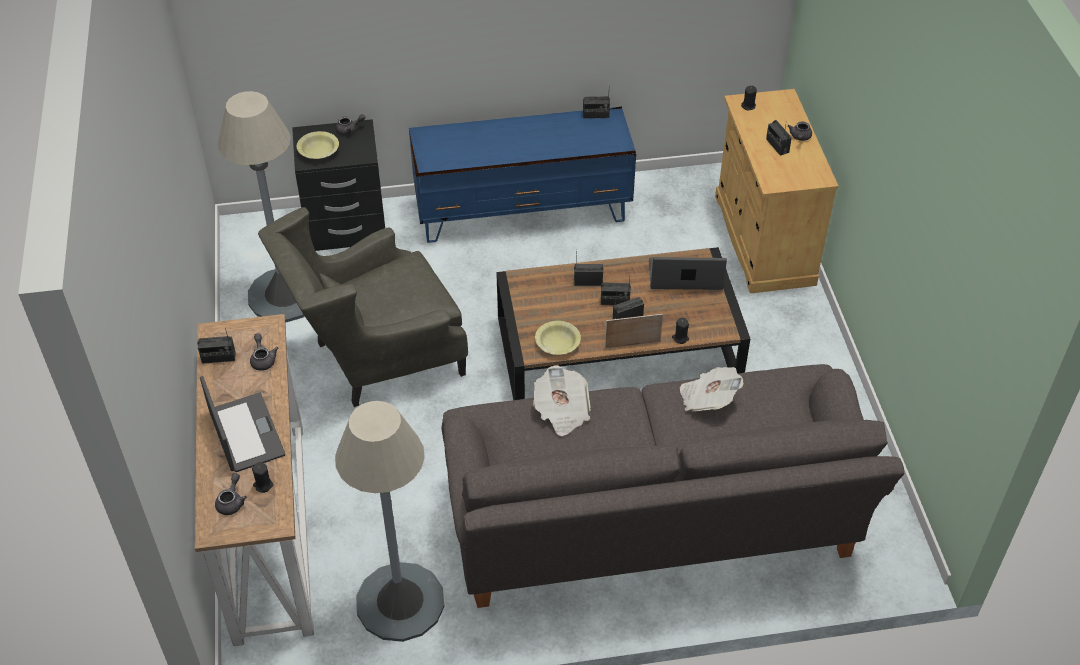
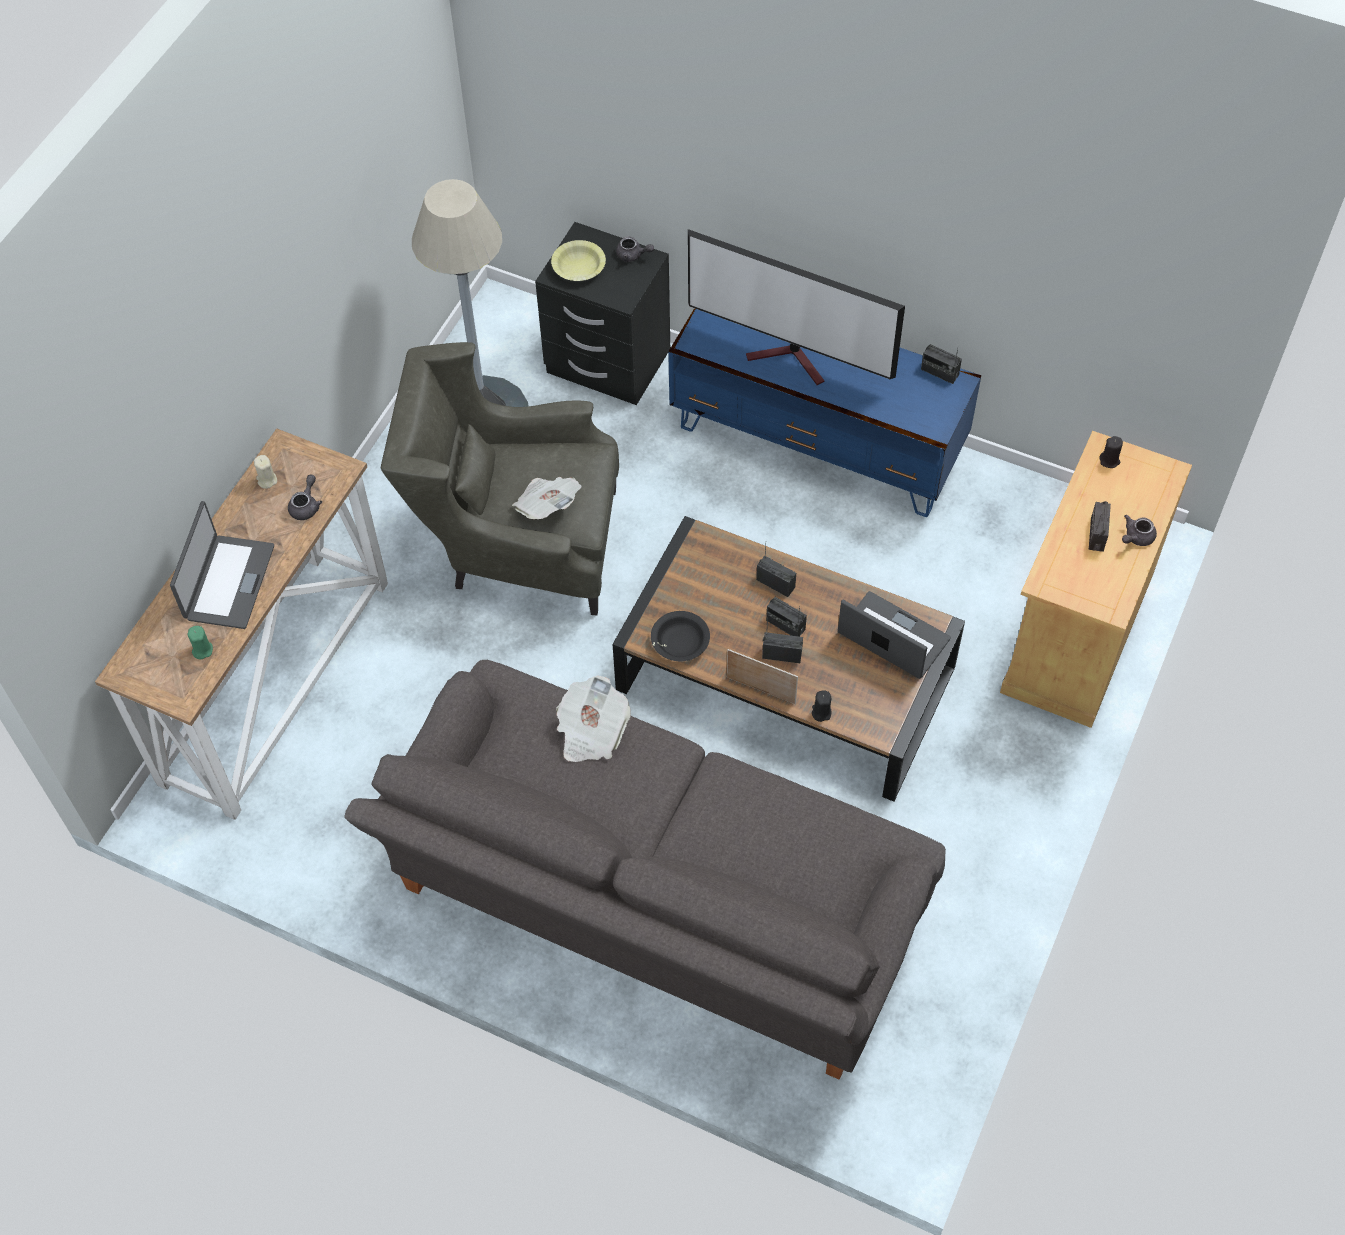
camera: 35 degrees right, 10 degrees up
radio [198,328,236,364] -> beige candle [254,455,277,489]
grey teapot [215,473,247,515] -> none
black candle [252,462,273,493] -> green candle [188,626,213,659]
grey floor lamp [335,401,444,642] -> none
yellow bowl [535,321,581,355] -> black bowl [651,611,710,661]
newspaper [680,367,743,411] -> newspaper moved to [512,477,582,519]
none -> television [688,229,905,385]

